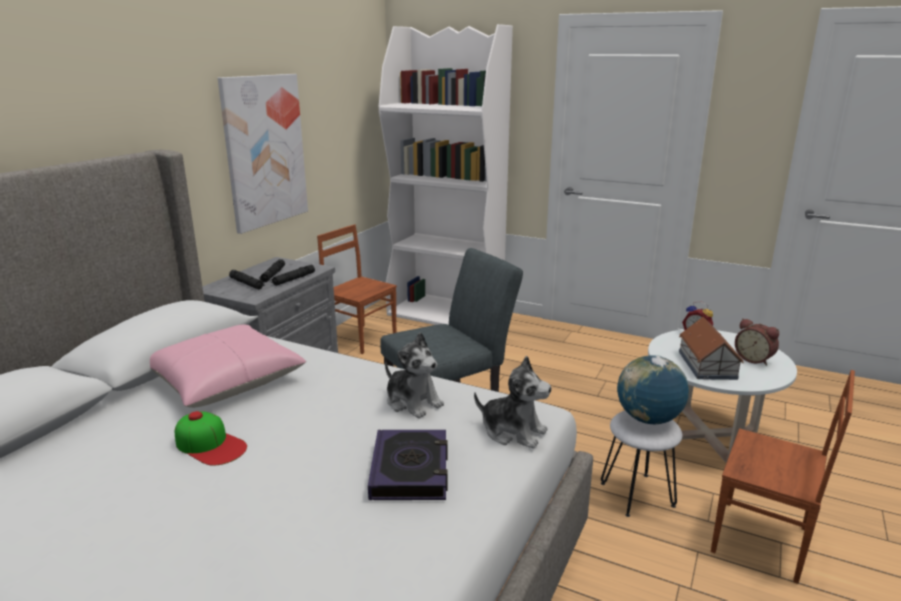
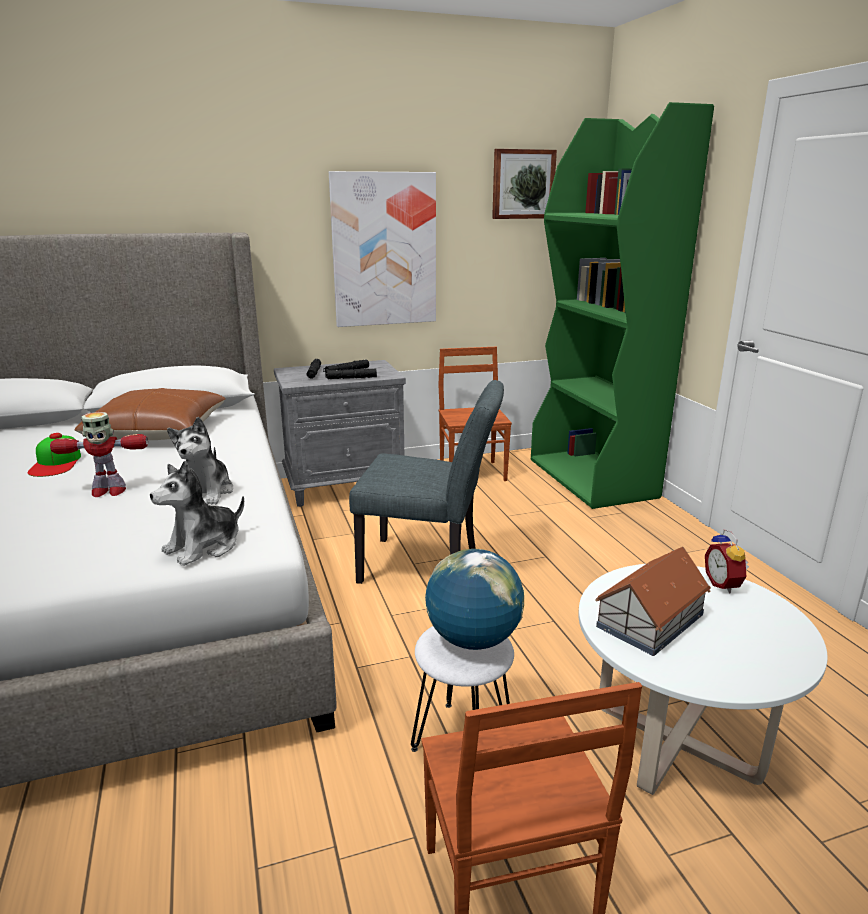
camera: 45 degrees right, 0 degrees up
pink pillow [150,325,306,408] -> brown pillow [75,388,226,440]
book [368,430,447,500] -> none
white bookcase [379,24,513,325] -> green bookcase [531,102,714,509]
plush toy [474,356,551,449] -> plush toy turned 60 degrees clockwise [150,461,244,566]
alarm clock [735,318,779,366] -> none
none -> toy robot [50,412,148,497]
none -> picture [492,149,557,219]

